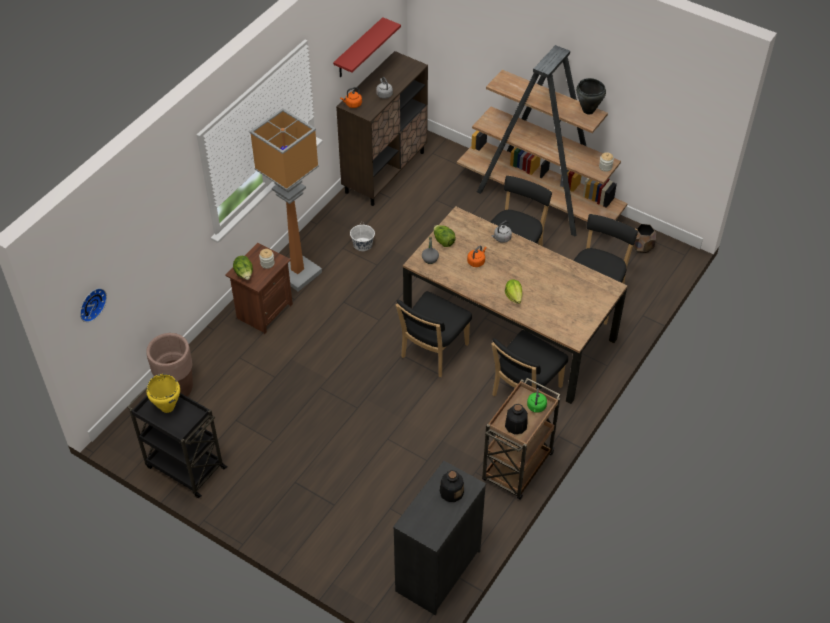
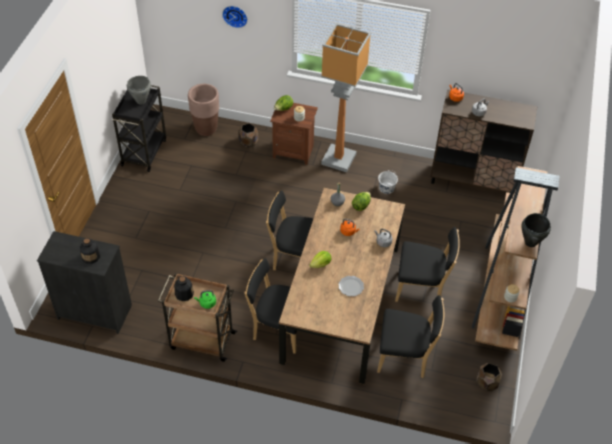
camera: 70 degrees right, 0 degrees up
wall clock [80,288,107,322] -> wall clock moved to [222,6,248,28]
yellow cooking pot [147,374,180,413] -> grey cooking pot [127,76,151,104]
red shelf [333,17,401,78] -> none
none -> brown planter [238,123,258,147]
none -> plate [339,276,364,296]

